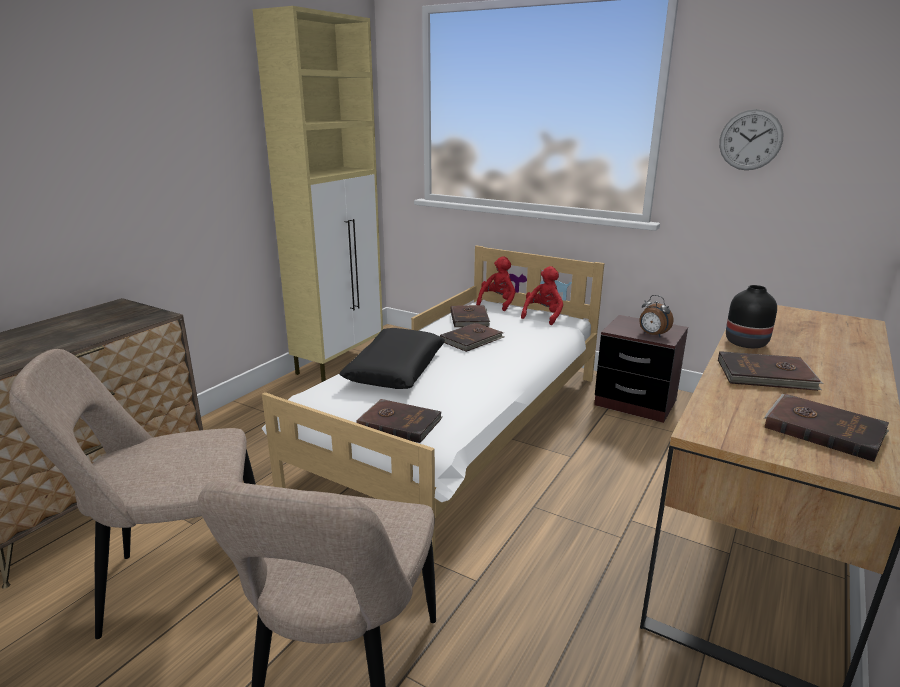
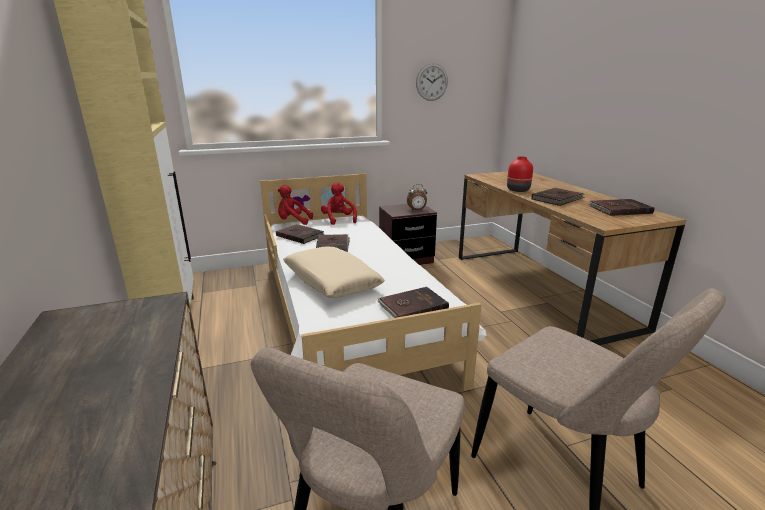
camera: 50 degrees left, 0 degrees up
black pillow [339,328,445,389] -> beige pillow [283,247,385,298]
red plush toy [476,256,516,311] -> red plush toy turned 60 degrees counterclockwise [278,185,313,225]
black vase [726,285,777,348] -> red vase [507,156,533,192]

